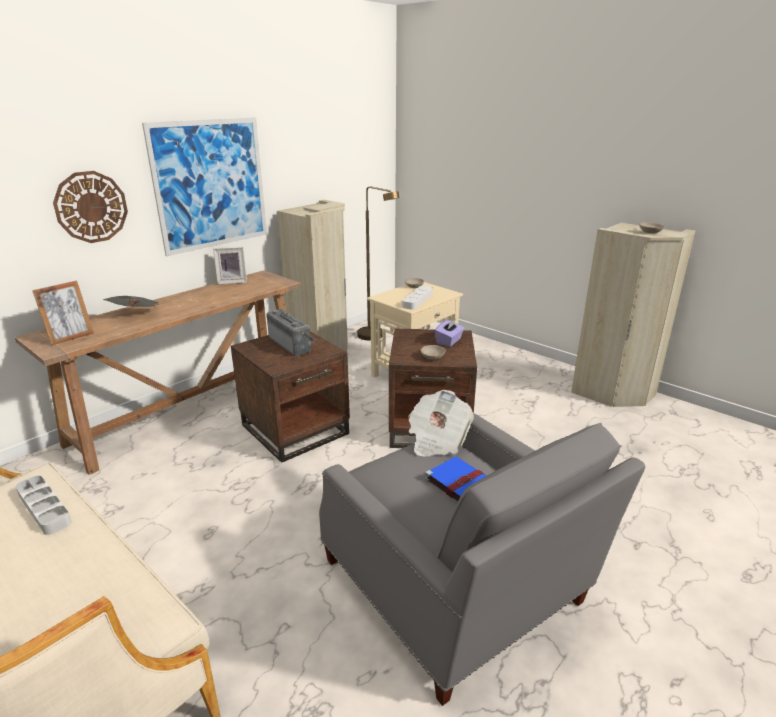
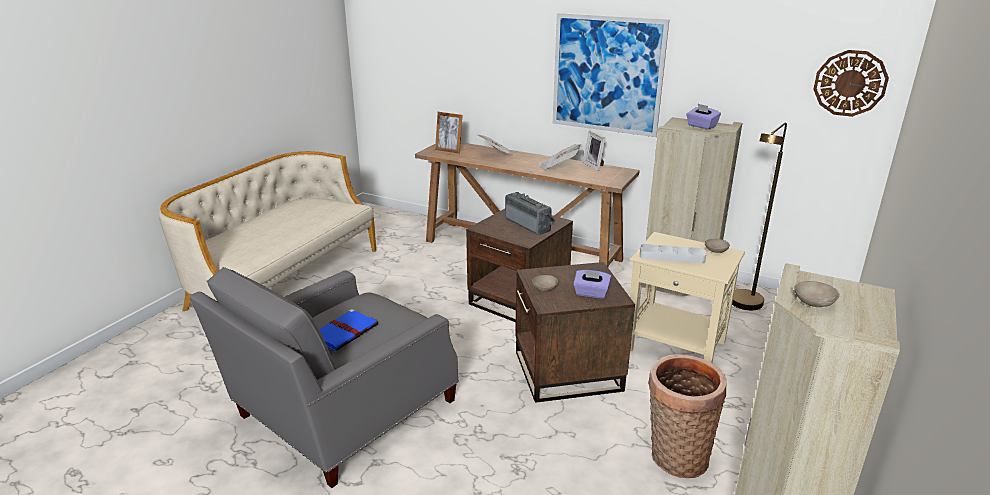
camera: 75 degrees right, 0 degrees up
grey tray [16,475,71,535] -> none
wall clock [53,171,128,243] -> wall clock moved to [813,50,889,117]
radio [267,309,315,356] -> radio turned 75 degrees counterclockwise [505,192,555,235]
newspaper [408,390,474,456] -> newspaper moved to [538,144,582,170]
none -> basket [648,354,726,478]
none -> purple tissue box [686,104,721,130]

